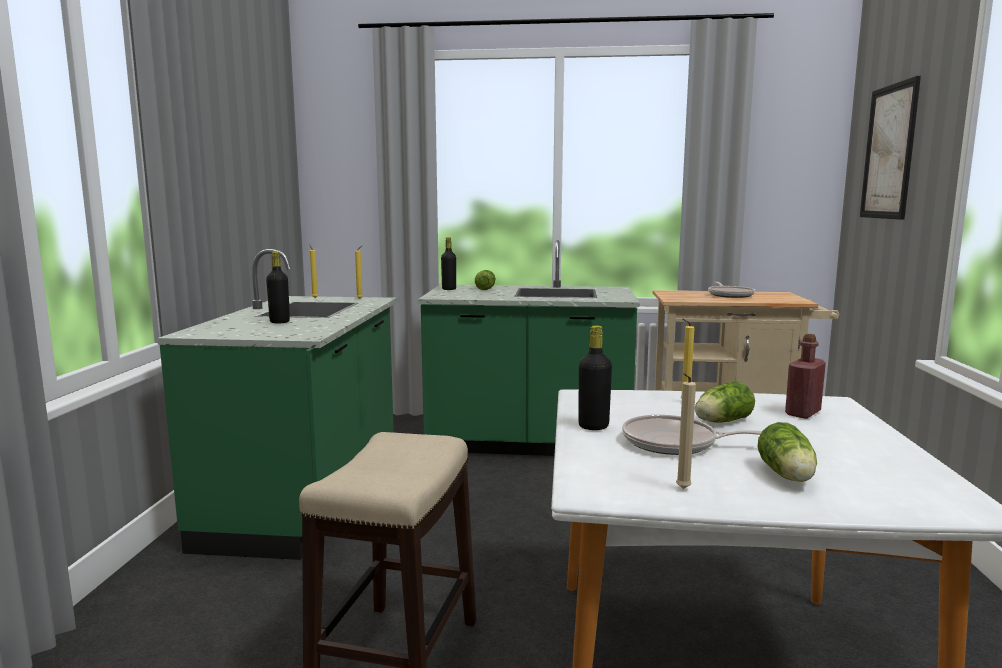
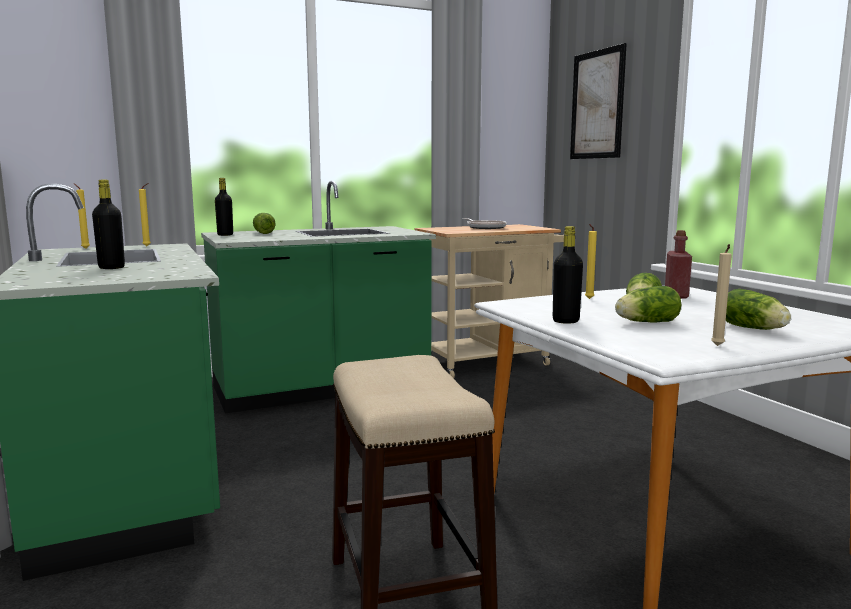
camera: 30 degrees left, 0 degrees up
frying pan [622,415,762,455] -> lettuce [615,286,681,323]

